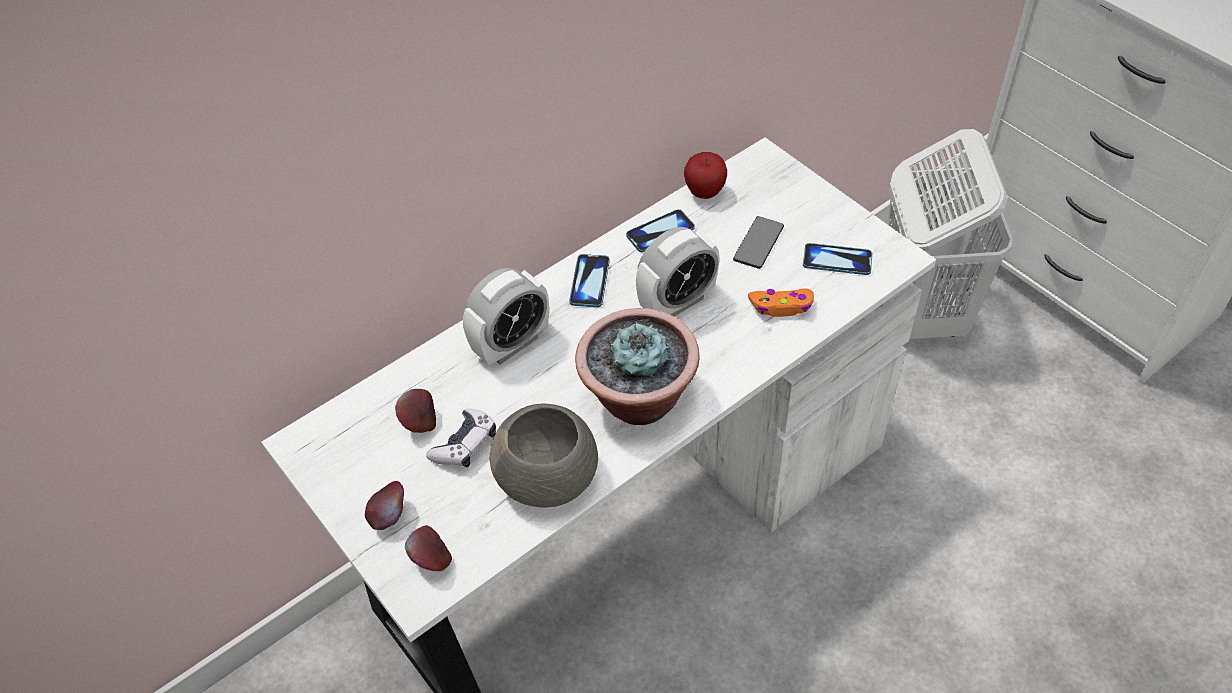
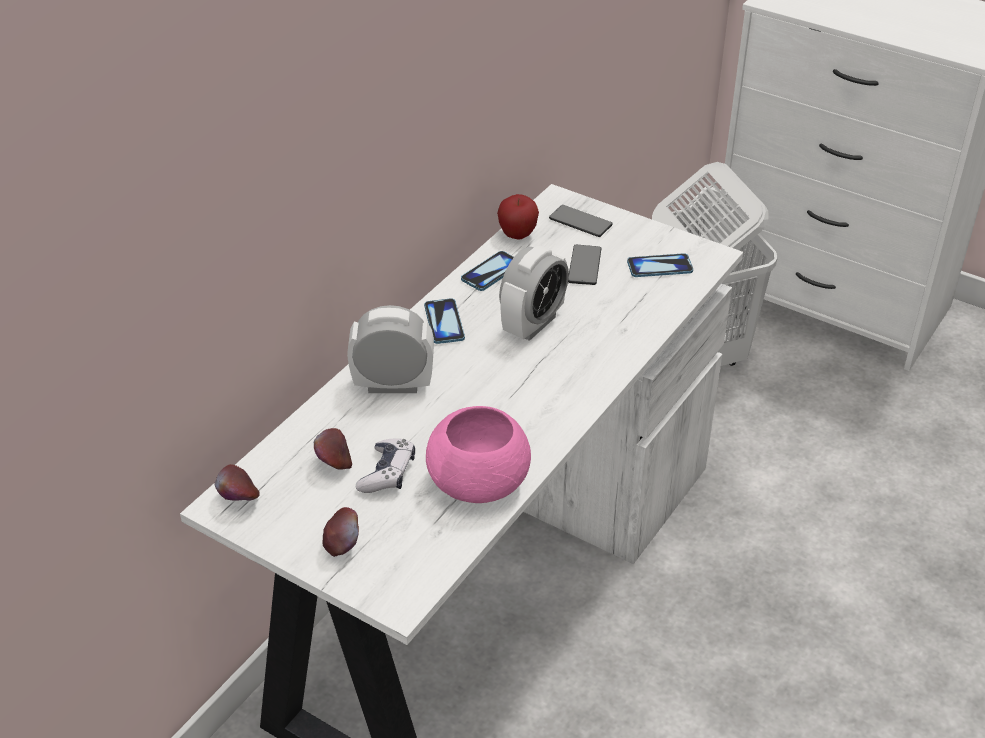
camera: 20 degrees left, 10 degrees down
apple [405,525,452,571] -> apple moved to [214,464,260,501]
alarm clock [463,268,549,365] -> alarm clock turned 120 degrees counterclockwise [347,305,434,393]
grey bowl [490,404,598,507] -> pink bowl [426,406,531,503]
potted plant [575,308,700,425] -> none
orange game controller [748,288,814,317] -> none
none -> phone [549,205,613,237]

